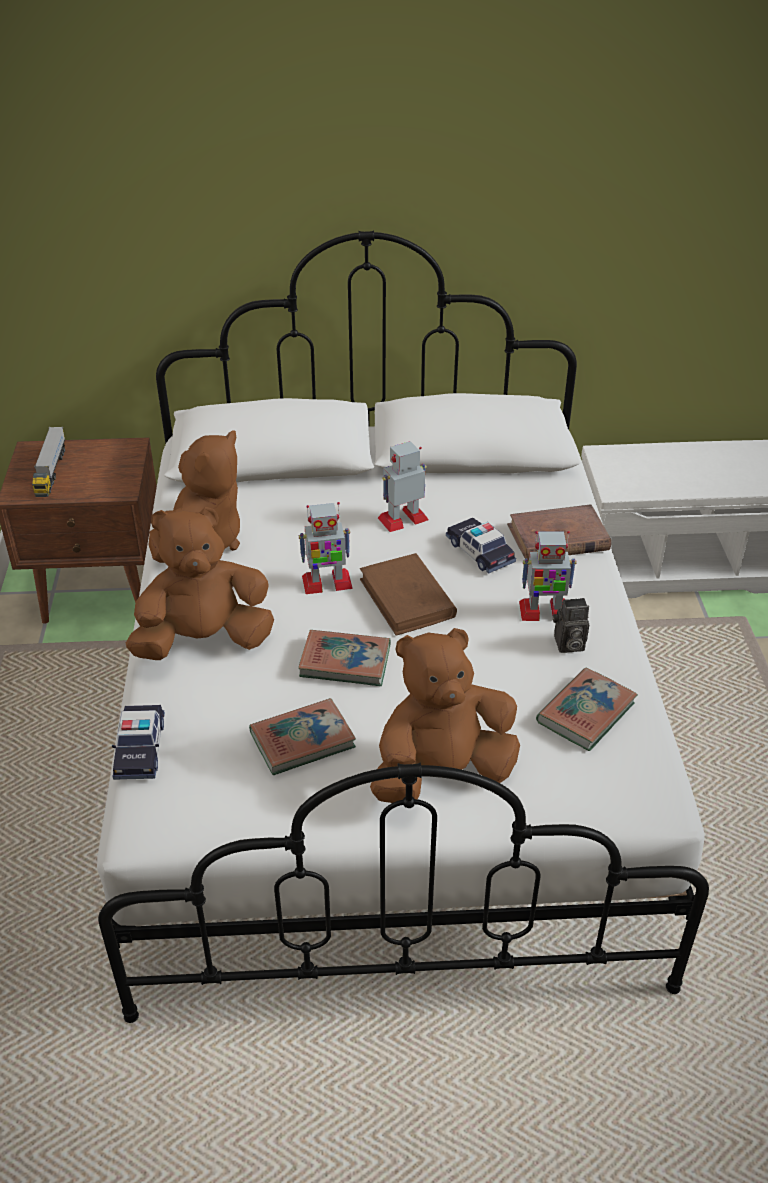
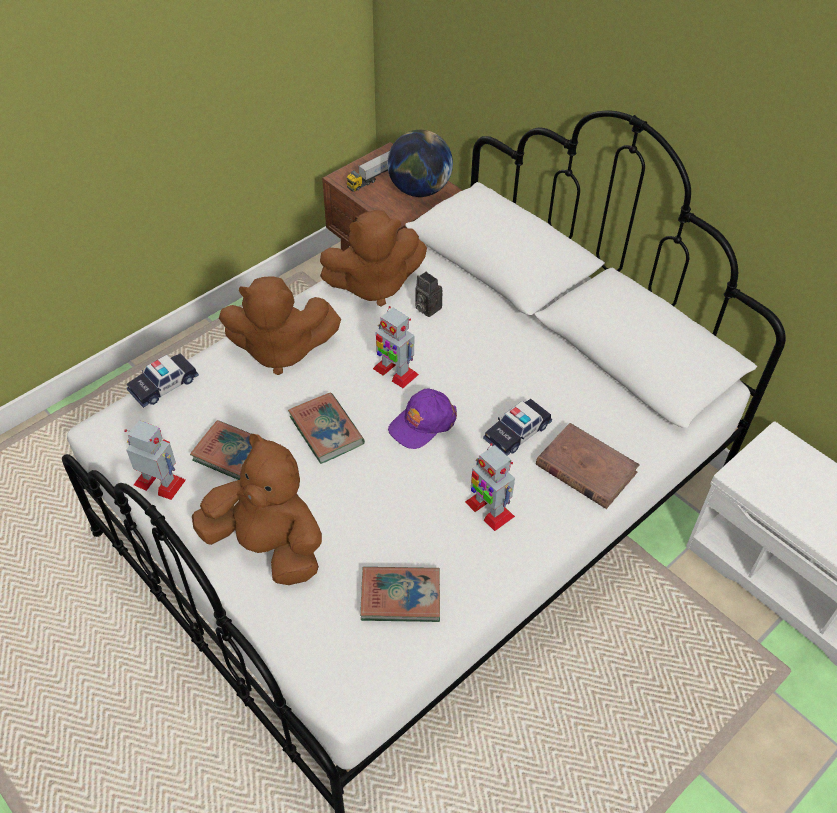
camera: 50 degrees right, 10 degrees up
brown plush toy [126,507,274,660] -> brown plush toy turned 150 degrees clockwise [219,276,341,375]
brown book [360,553,457,635] -> purple cap [388,389,457,449]
toy robot [378,441,429,532] -> toy robot moved to [124,420,186,500]
toy car [446,518,516,573] -> toy car turned 150 degrees counterclockwise [483,399,552,456]
camera [553,598,589,653] -> camera moved to [415,272,443,317]
none -> globe [387,130,453,197]

